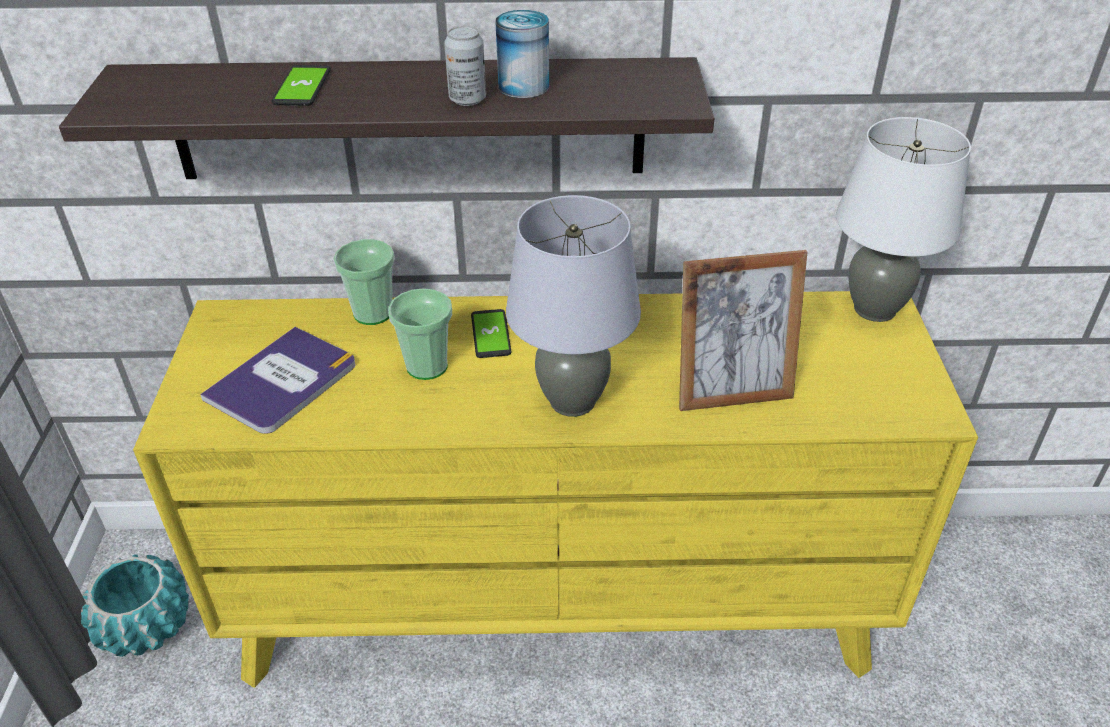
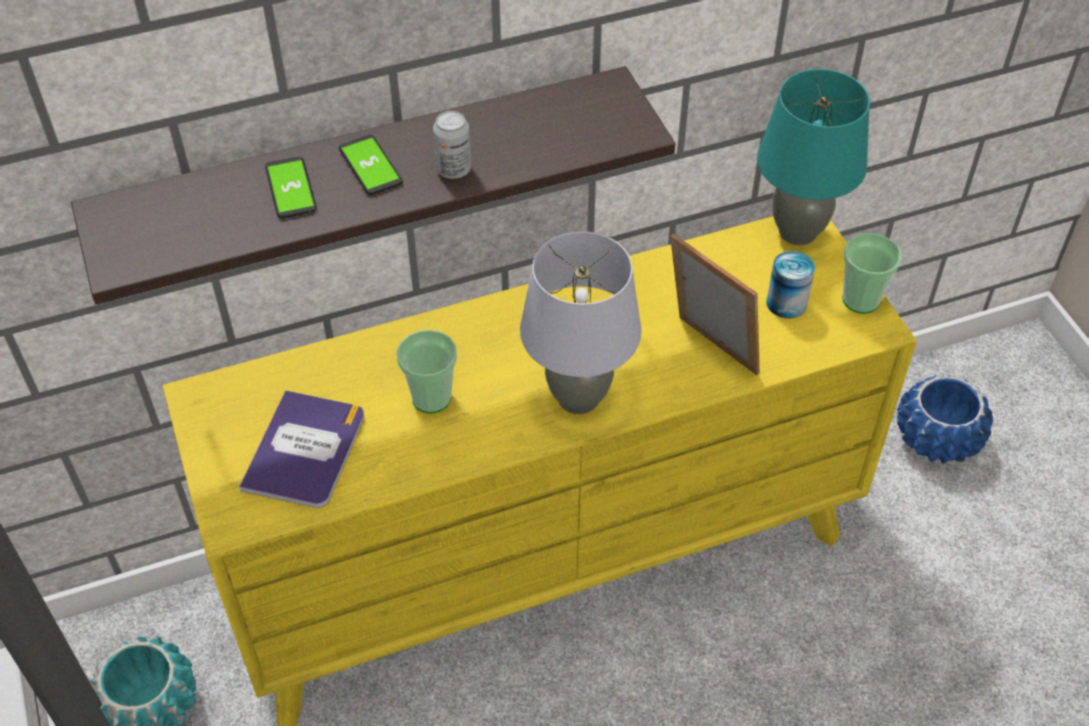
camera: 20 degrees left, 10 degrees up
cup [333,239,395,325] -> cup moved to [842,233,902,313]
phone [471,309,511,358] -> phone moved to [339,135,403,195]
can [495,10,549,98] -> can moved to [766,251,815,319]
picture frame [679,250,807,411] -> picture frame turned 105 degrees counterclockwise [670,233,760,375]
white table lamp [836,117,971,322] -> turquoise table lamp [757,69,870,246]
none -> blue planter [897,375,993,464]

